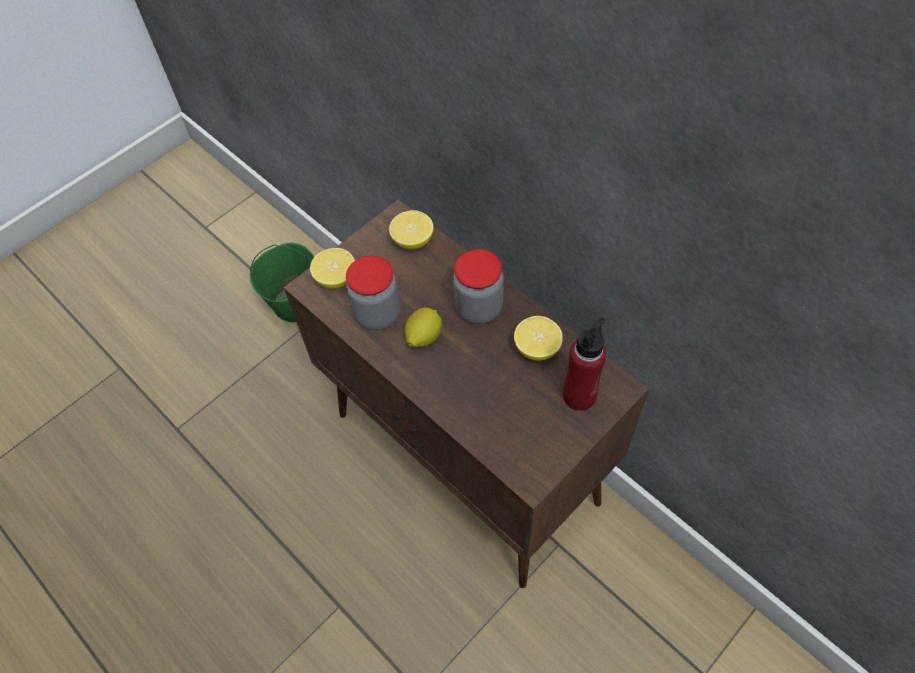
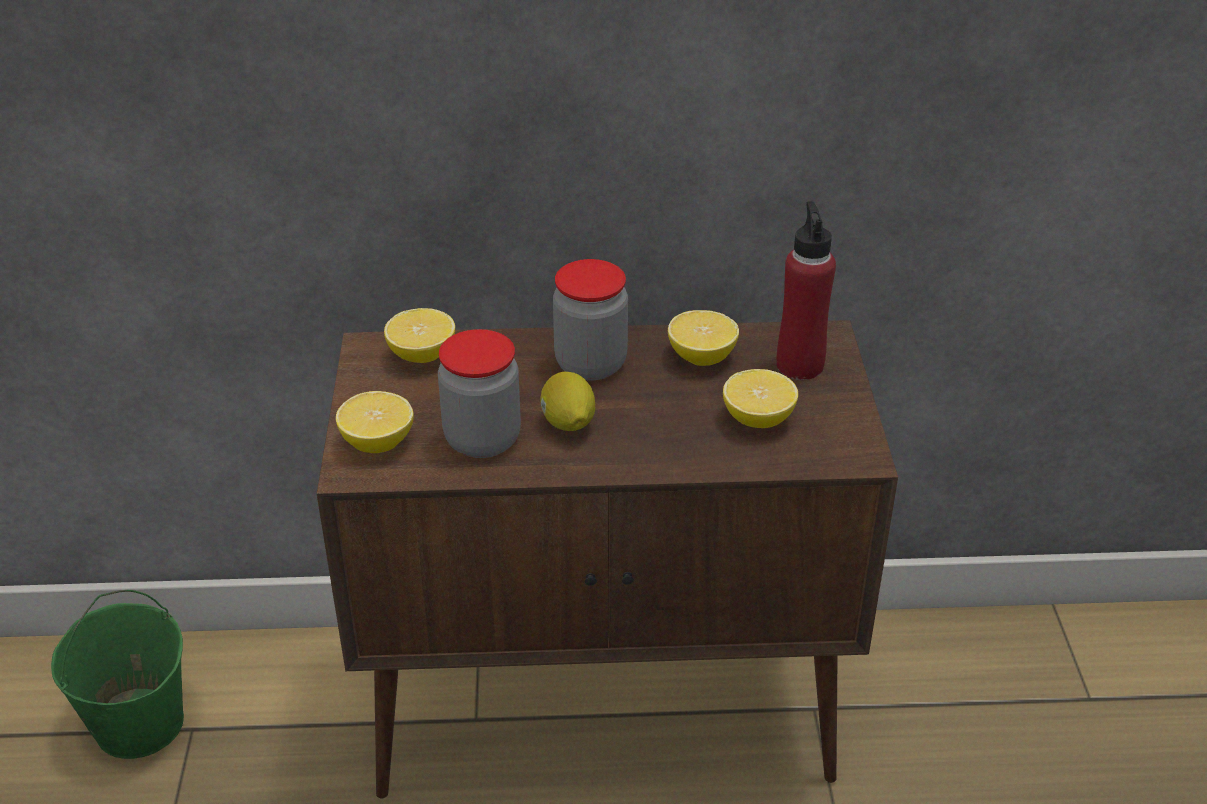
camera: 50 degrees left, 20 degrees down
none -> lemon [723,369,798,428]

